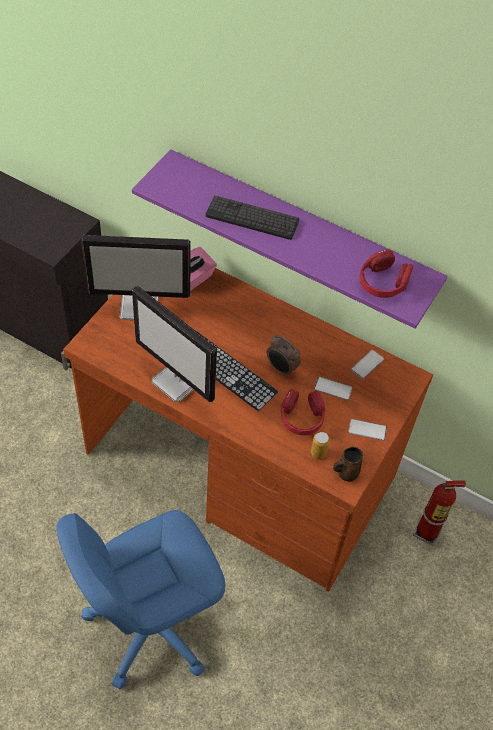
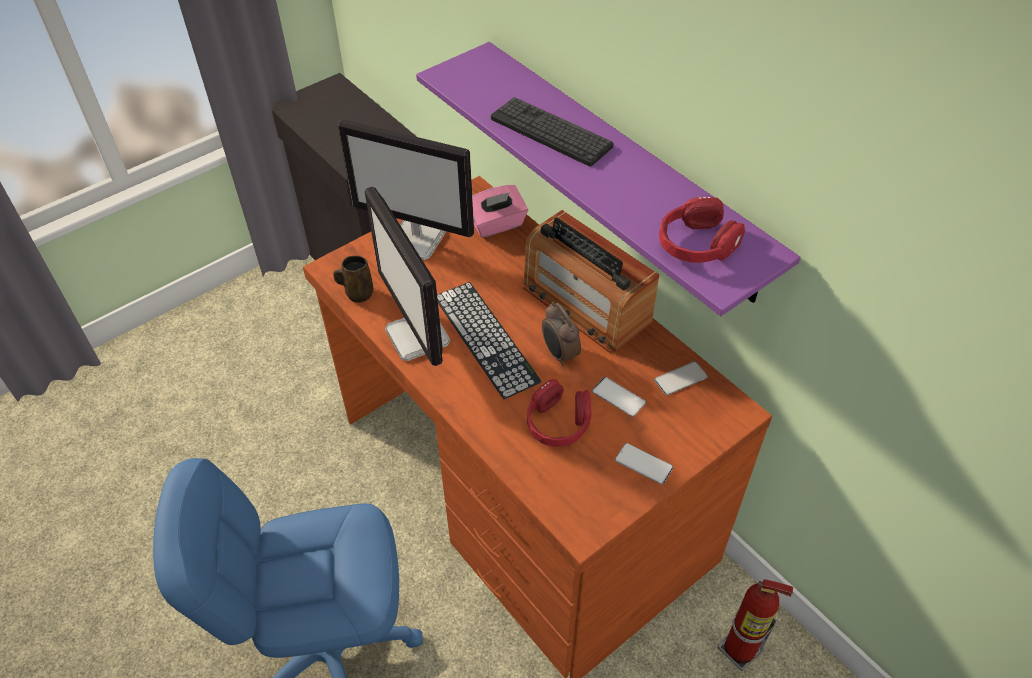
camera: 25 degrees right, 5 degrees down
can [311,432,330,459] -> none
brown mug [333,447,363,482] -> brown mug moved to [333,255,373,303]
none -> radio [523,210,659,353]

